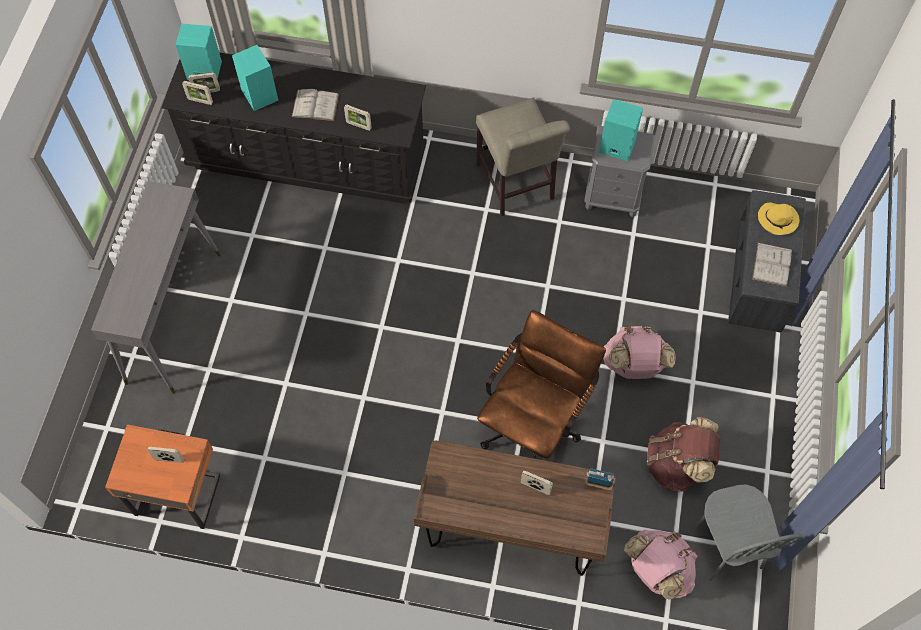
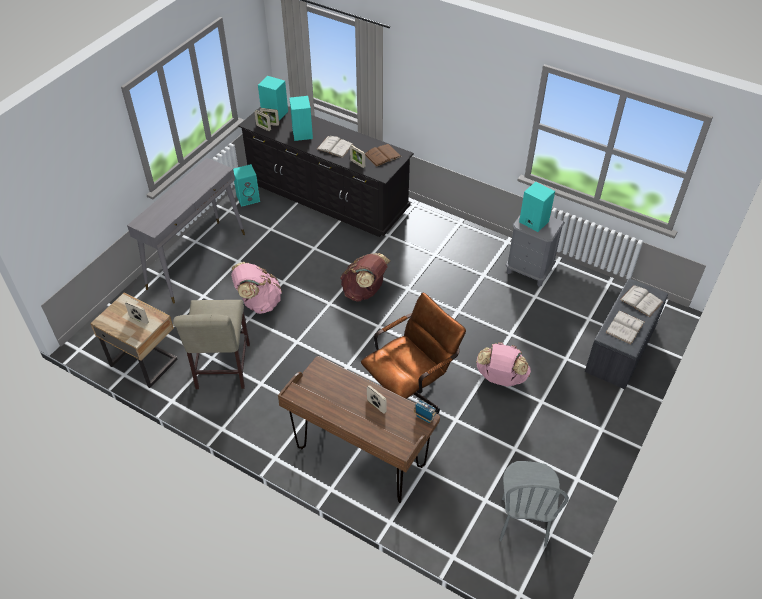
camera: 20 degrees right, 15 degrees down
orange nightstand [105,424,220,529] -> beige nightstand [90,292,178,388]
beige chair [476,98,570,216] -> beige chair moved to [173,300,250,389]
pink backpack [624,530,698,599] -> pink backpack moved to [231,262,282,314]
brown backpack [647,417,720,492] -> brown backpack moved to [340,253,390,302]
yellow hat [758,203,799,235] -> white book [620,285,663,317]
none -> turquoise speaker [233,164,260,207]
none -> brown book [365,144,402,167]

